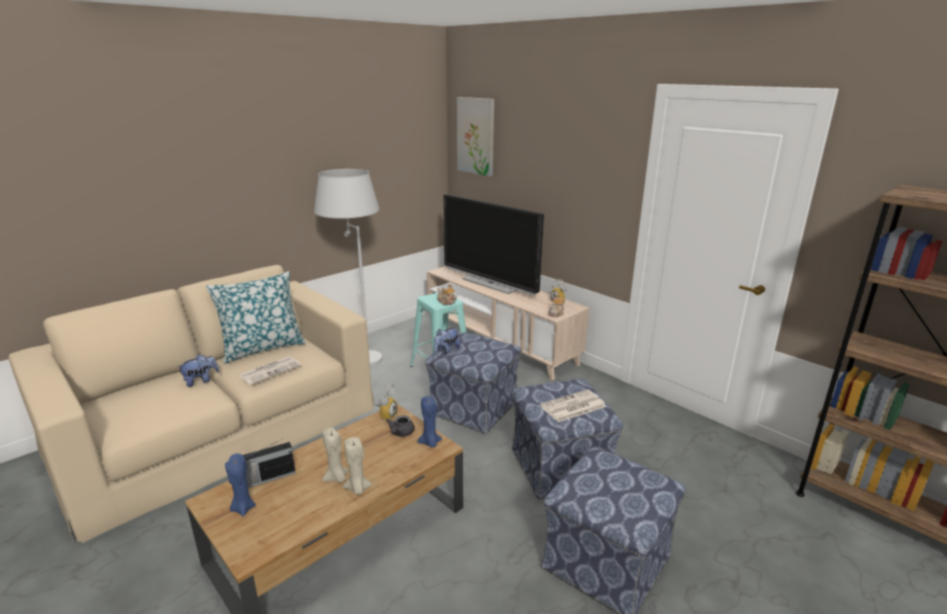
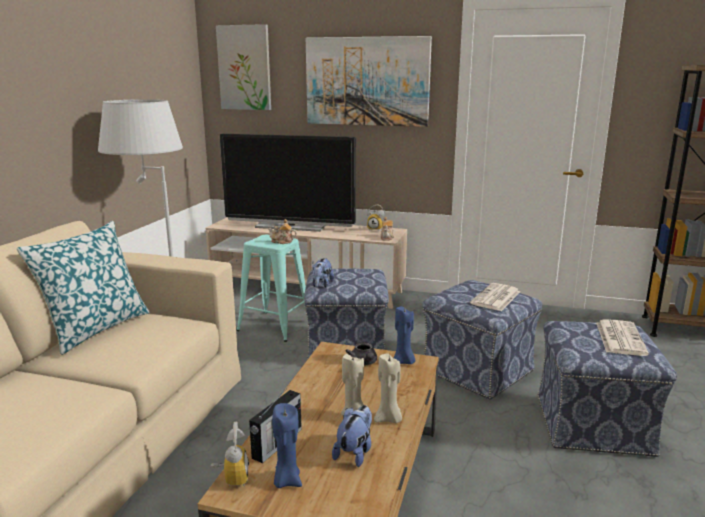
camera: 30 degrees left, 5 degrees down
plush toy [177,354,219,387] -> plush toy moved to [332,405,372,467]
newspaper [239,356,301,385] -> newspaper moved to [596,319,649,356]
alarm clock [374,384,397,419] -> alarm clock moved to [211,422,249,486]
none -> picture [306,36,432,127]

